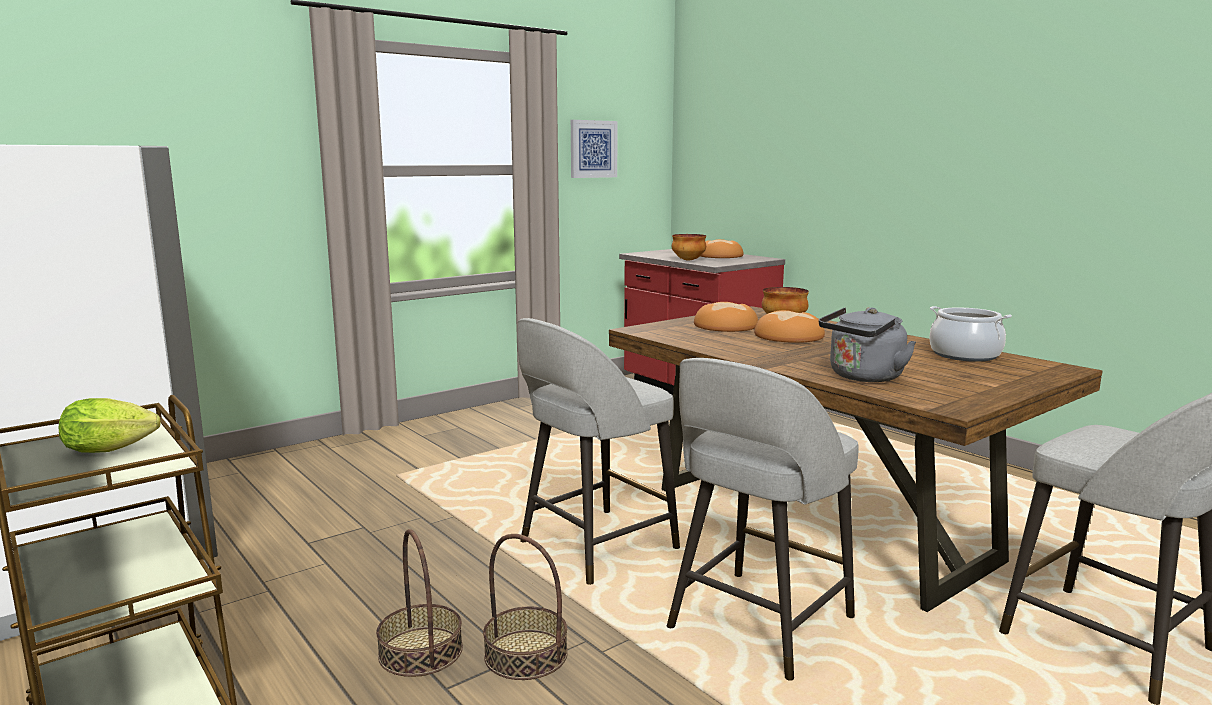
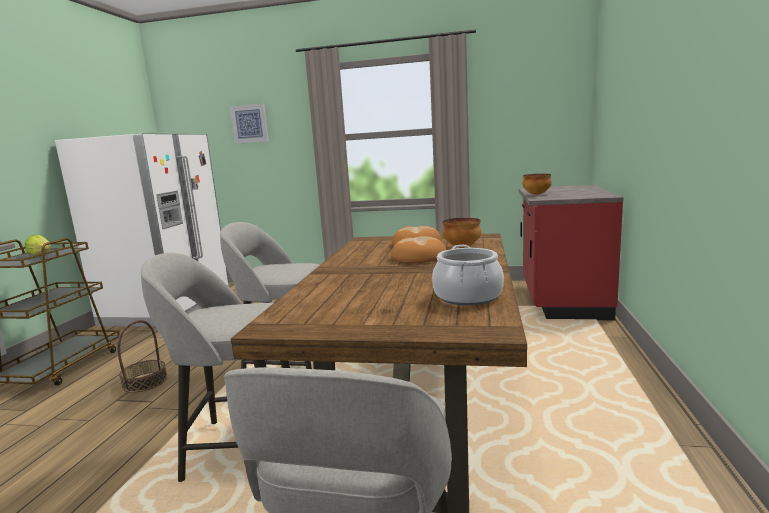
camera: 50 degrees right, 0 degrees up
basket [483,534,568,680] -> none
picture [571,120,617,178] -> picture moved to [229,103,269,144]
bread [700,239,744,258] -> none
grey kettle [819,307,916,382] -> none

